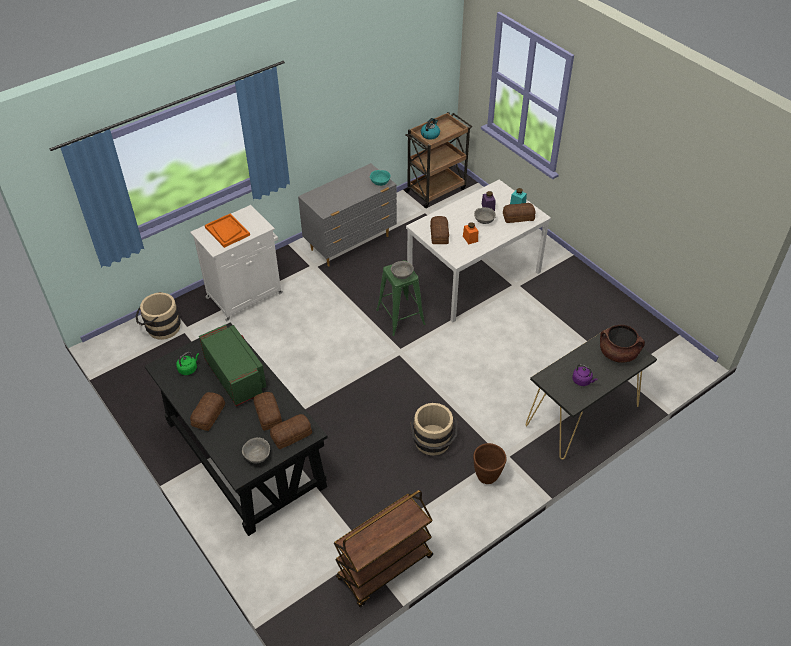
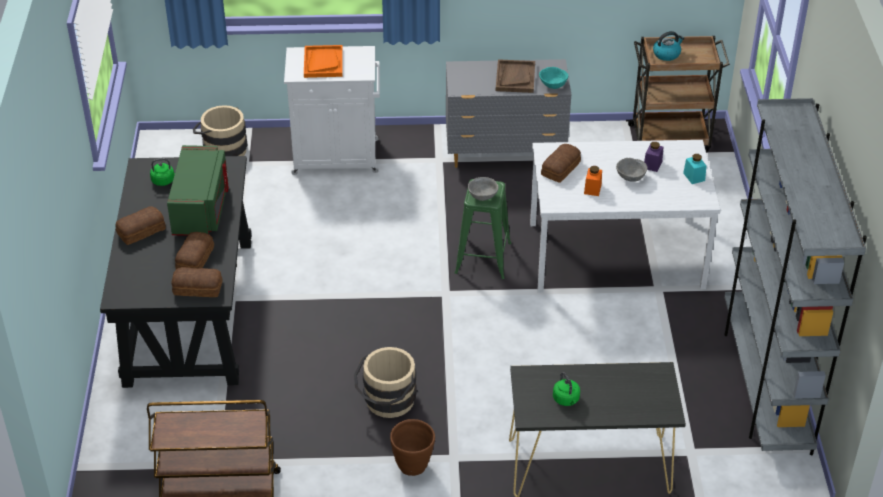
camera: 35 degrees right, 5 degrees down
grey bowl [242,438,270,463] -> none
bread [503,203,535,223] -> none
purple kettle [572,364,597,386] -> green kettle [553,372,580,406]
brown cooking pot [600,325,645,363] -> none
none -> brown tray [496,59,535,93]
none -> grey bookcase [724,98,867,455]

